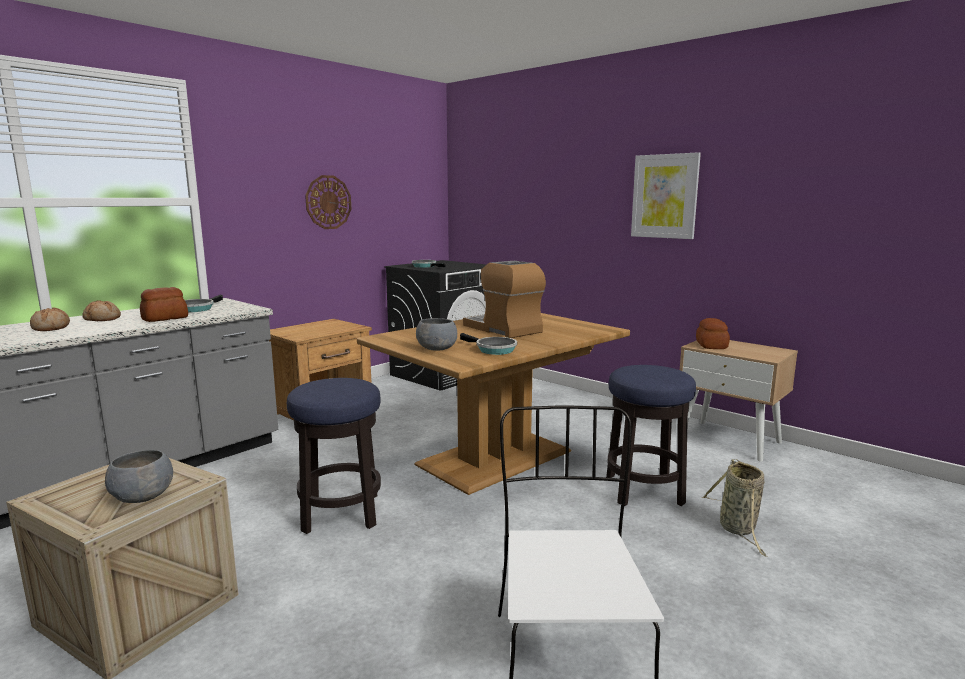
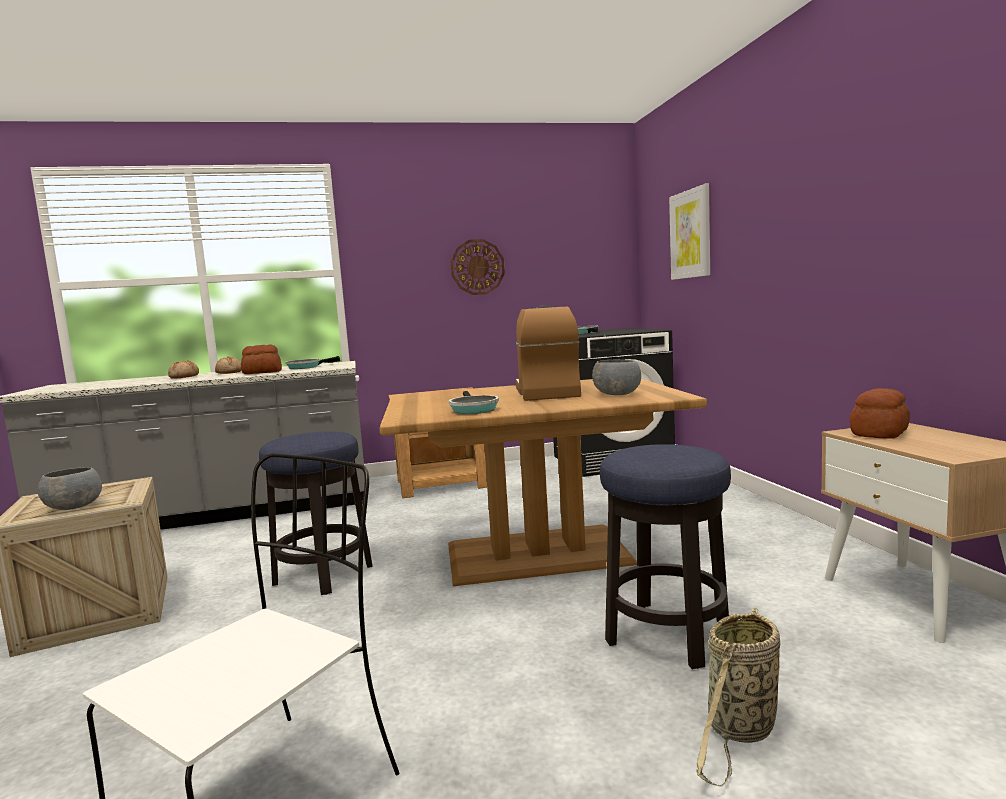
camera: 35 degrees right, 5 degrees down
grey bowl [416,318,457,351] -> grey bowl moved to [592,360,641,395]
picture [631,152,701,239] -> picture moved to [669,184,710,280]

